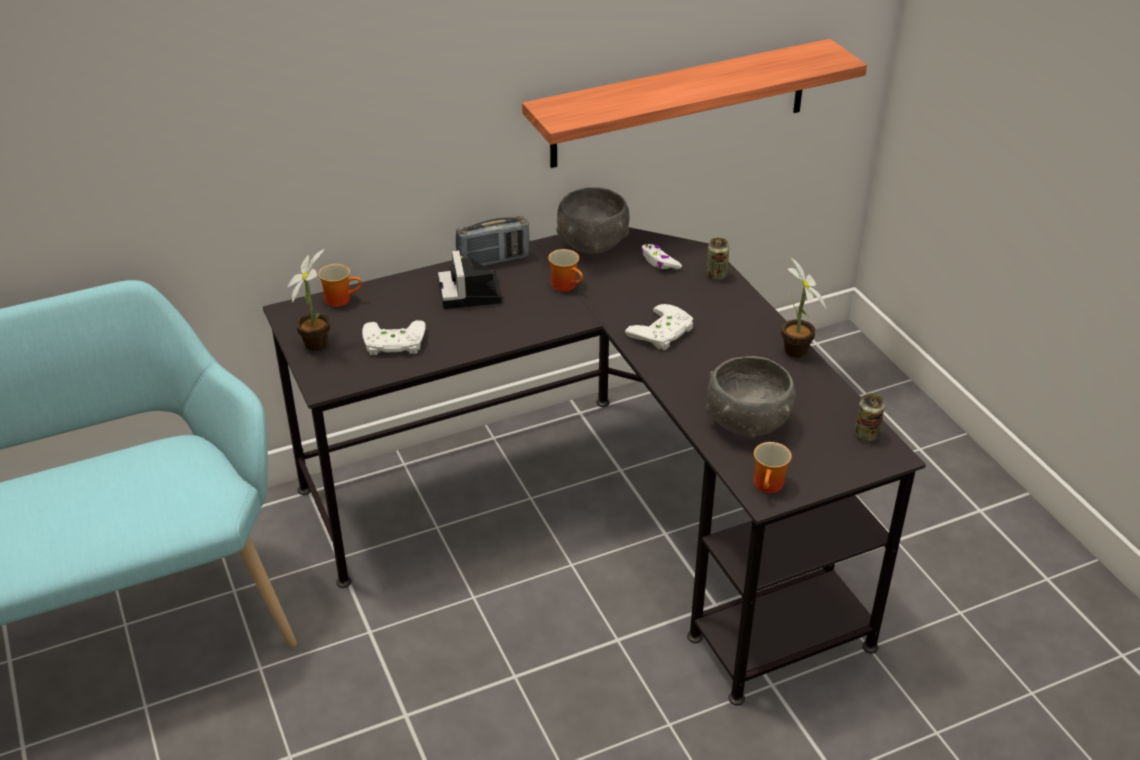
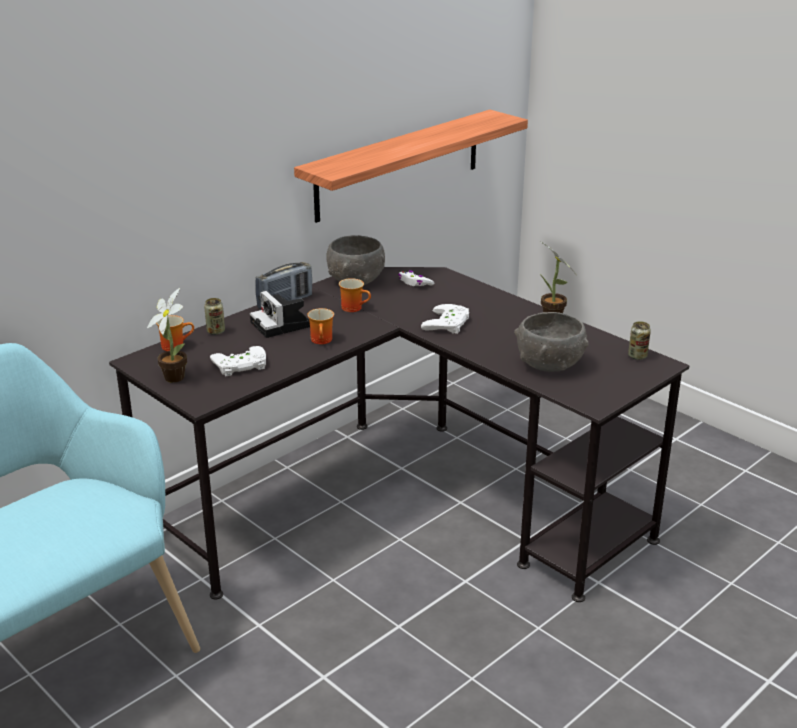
camera: 20 degrees left, 10 degrees down
can [706,238,729,280] -> can moved to [204,298,225,335]
mug [754,442,792,493] -> mug moved to [307,308,334,344]

